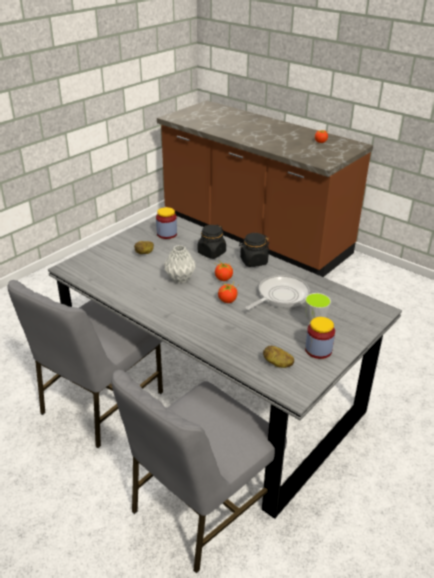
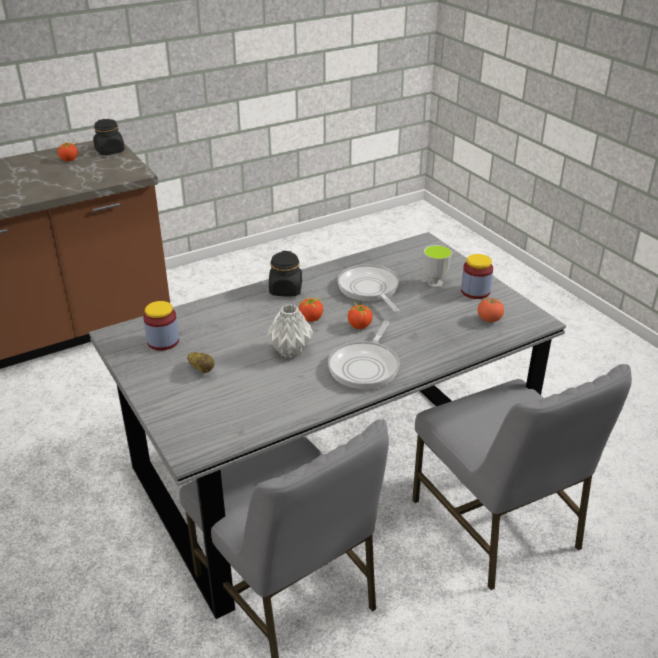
camera: 70 degrees left, 0 degrees up
black jar [198,225,226,259] -> black jar moved to [93,119,125,155]
potato [263,346,294,368] -> tomato [478,297,504,322]
none -> frying pan [328,321,399,389]

